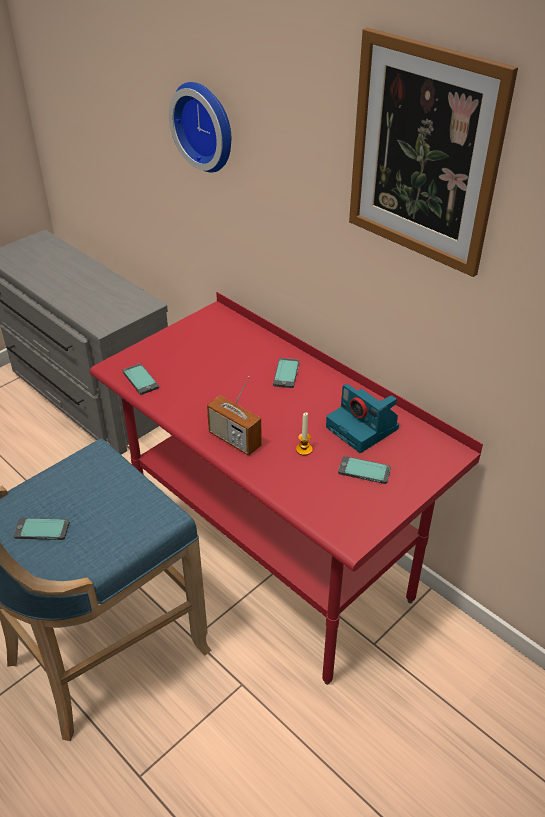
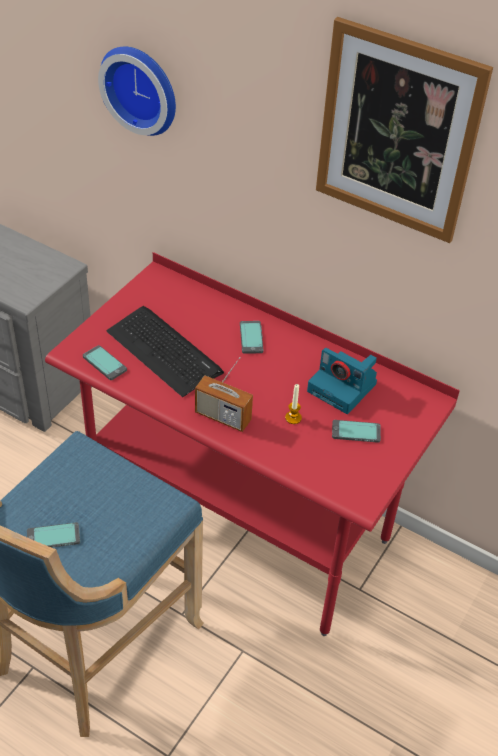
camera: 15 degrees left, 5 degrees up
none -> keyboard [106,306,224,397]

